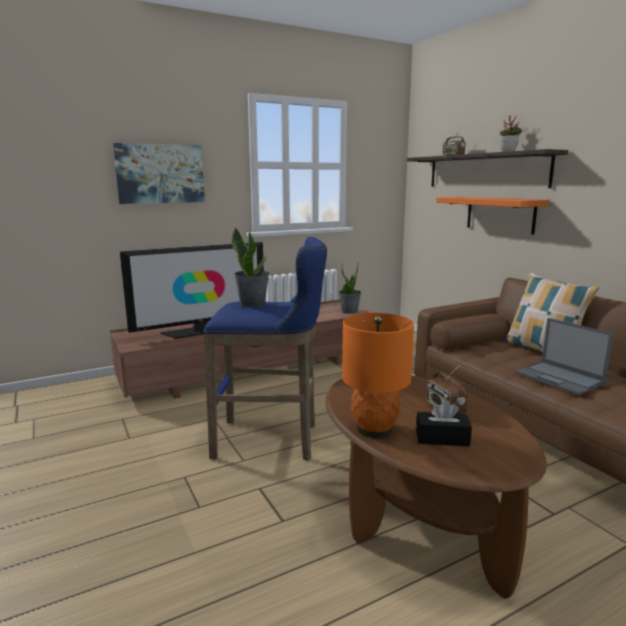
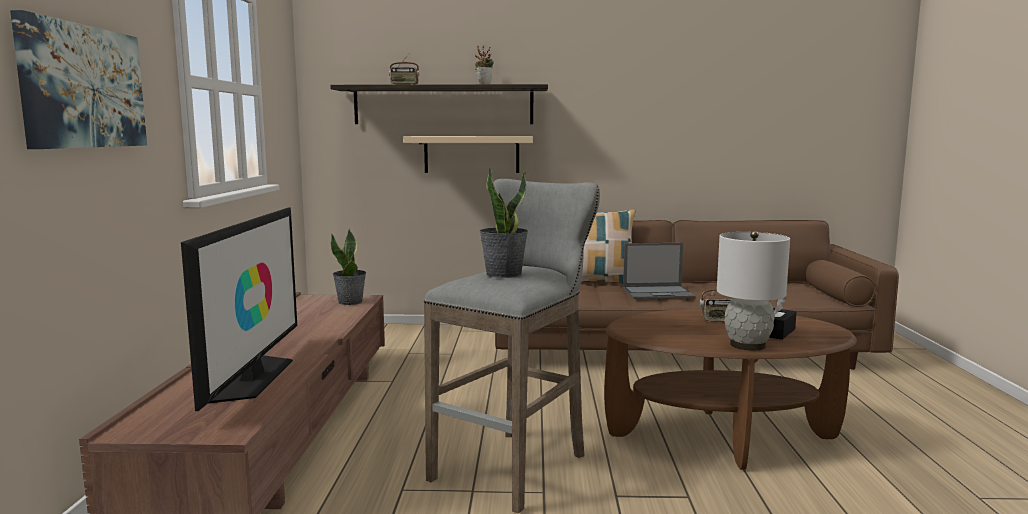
camera: 60 degrees left, 5 degrees down
blue stool [203,237,327,461] -> grey stool [424,179,600,514]
orange table lamp [342,313,414,438] -> white table lamp [717,231,790,351]
orange shelf [436,197,550,235] -> beige shelf [403,136,533,173]

